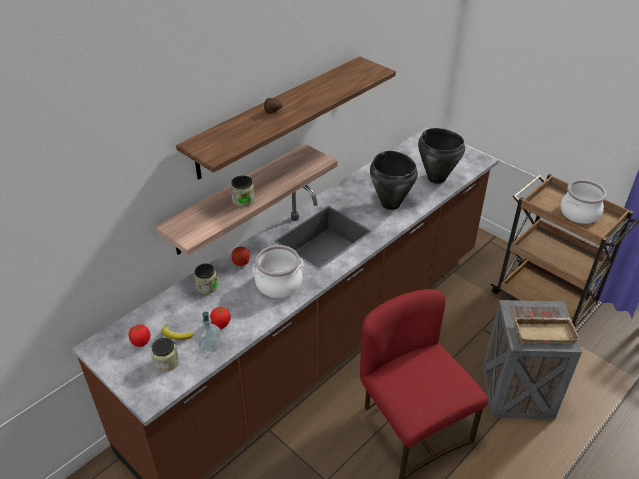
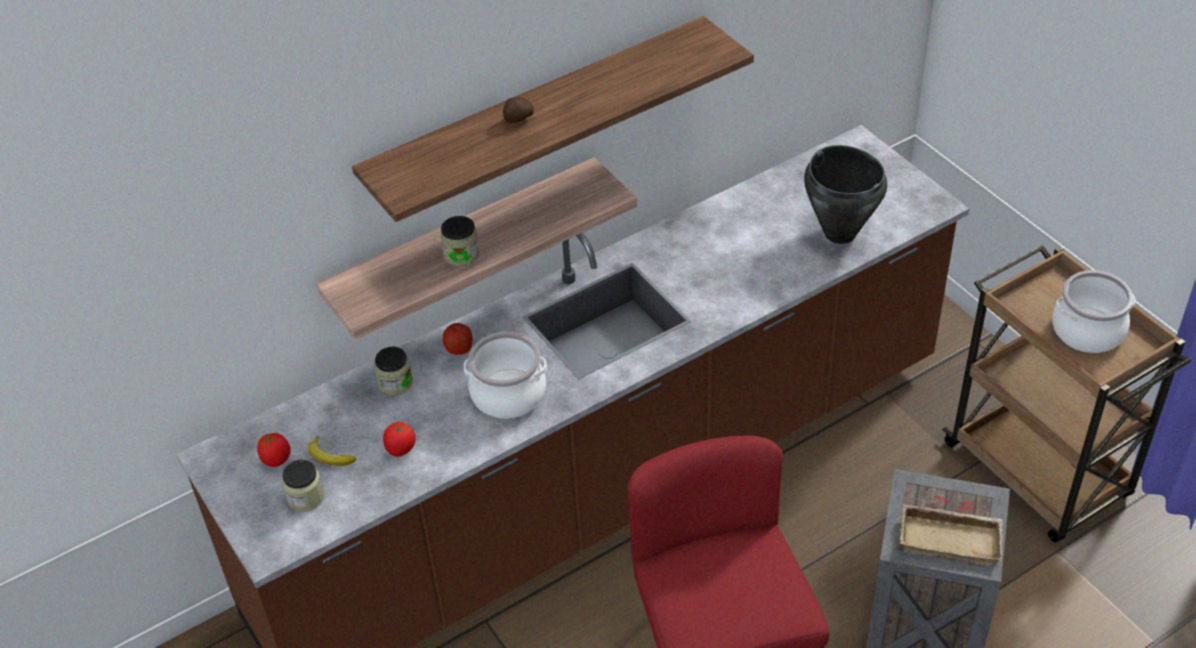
camera: 15 degrees right, 5 degrees up
soap dispenser [197,312,221,352] -> none
black cooking pot [370,151,418,210] -> none

